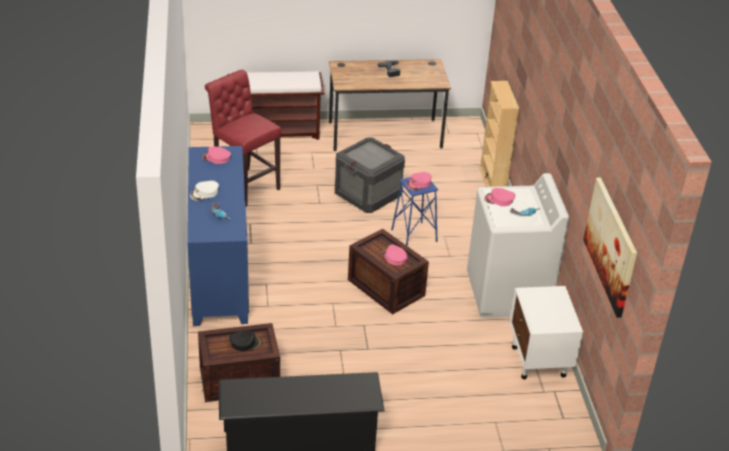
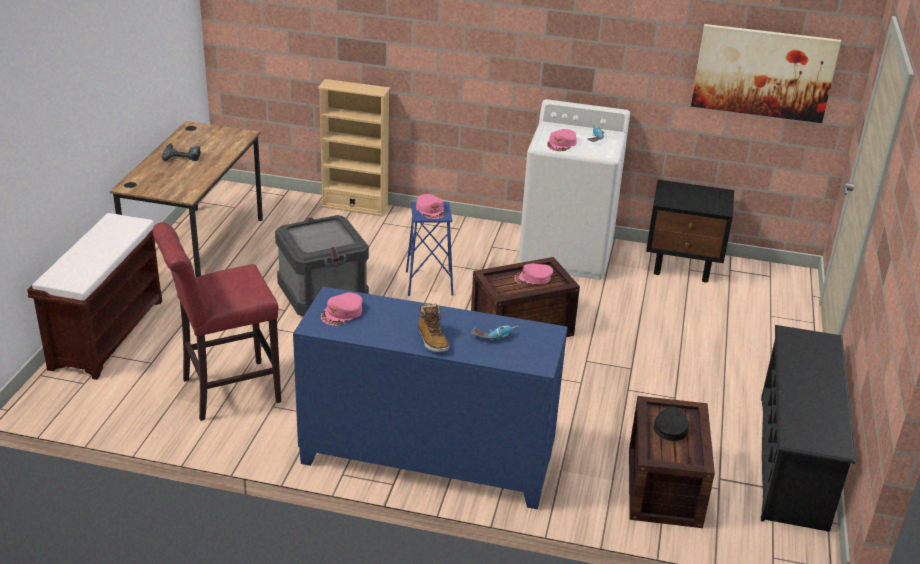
camera: 70 degrees left, 5 degrees down
white cap [190,181,219,201] -> boot [418,303,449,352]
white nightstand [510,286,583,379] -> black nightstand [646,180,734,283]

